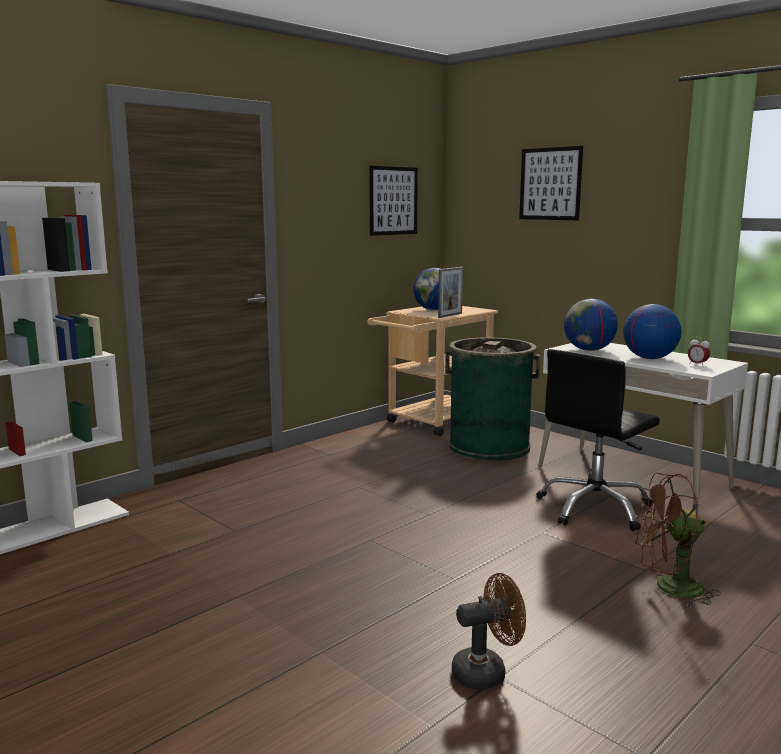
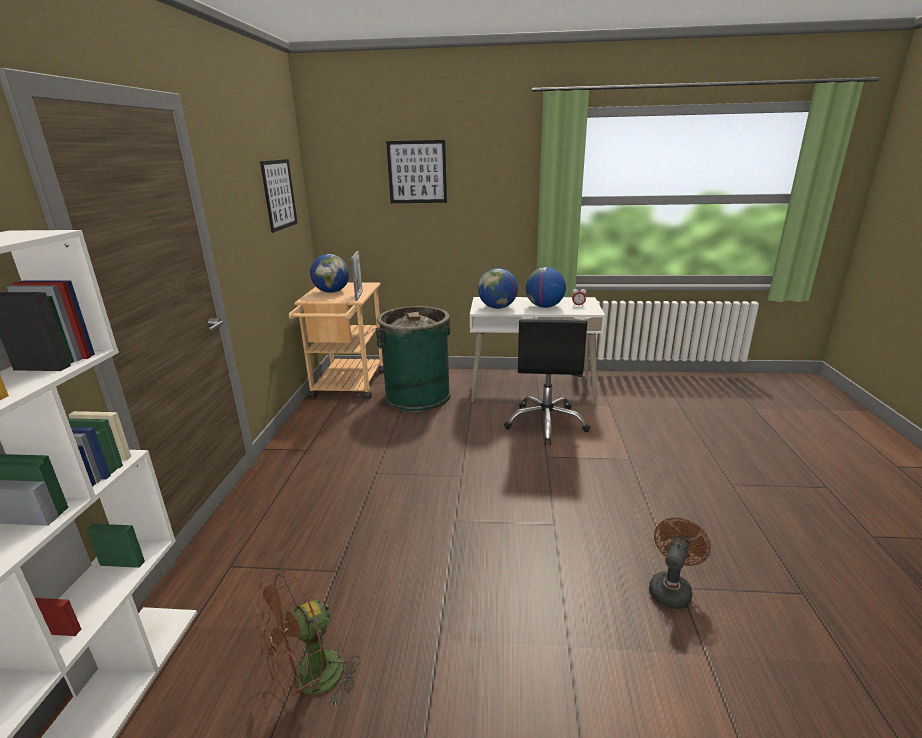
camera: 40 degrees left, 10 degrees up
brown fan [635,473,721,608] -> brown fan moved to [253,569,360,707]

